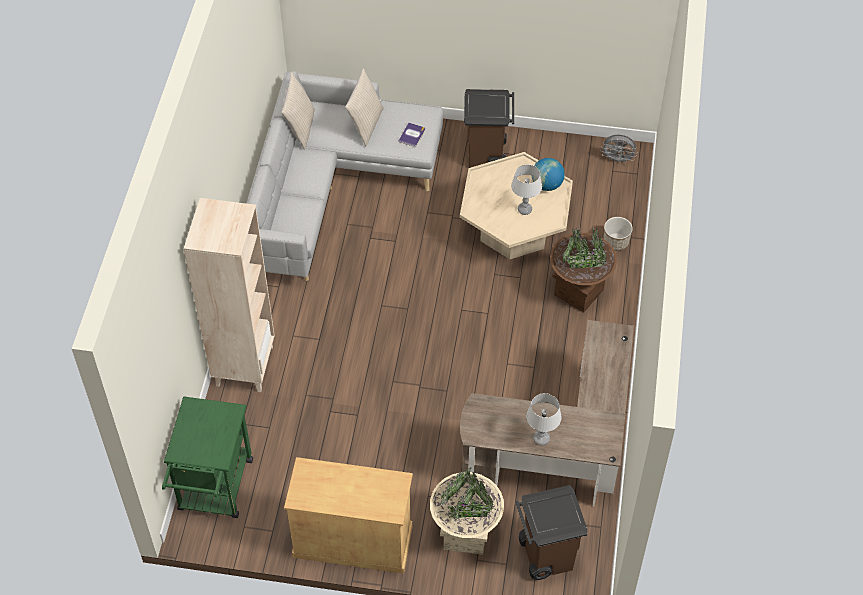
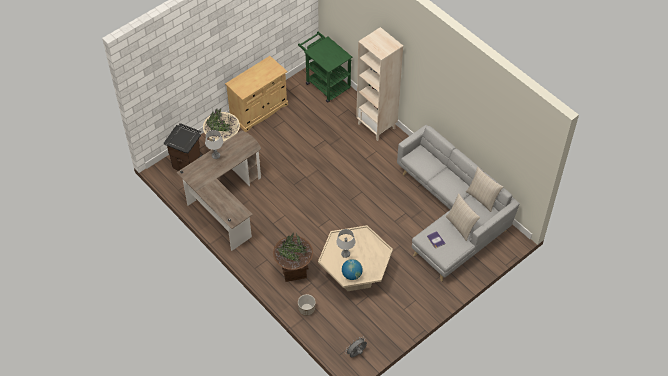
camera: 130 degrees right, 0 degrees up
brown trash can [464,89,514,168] -> none

